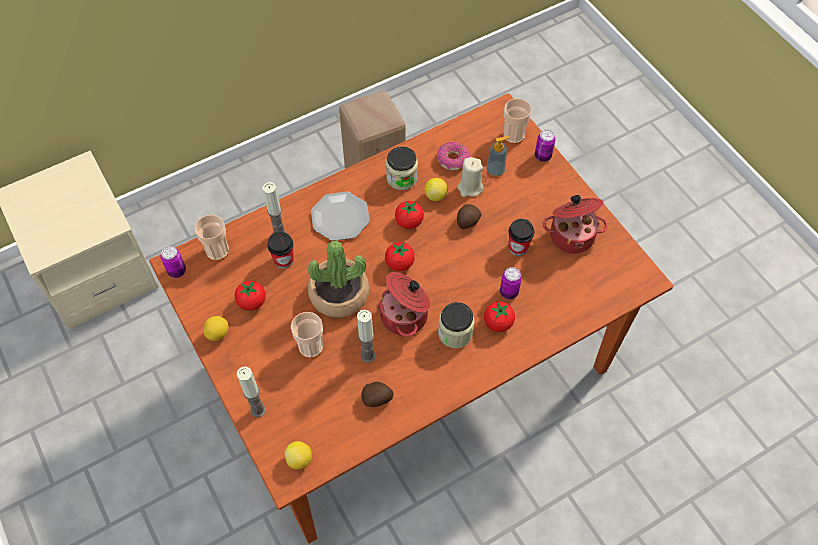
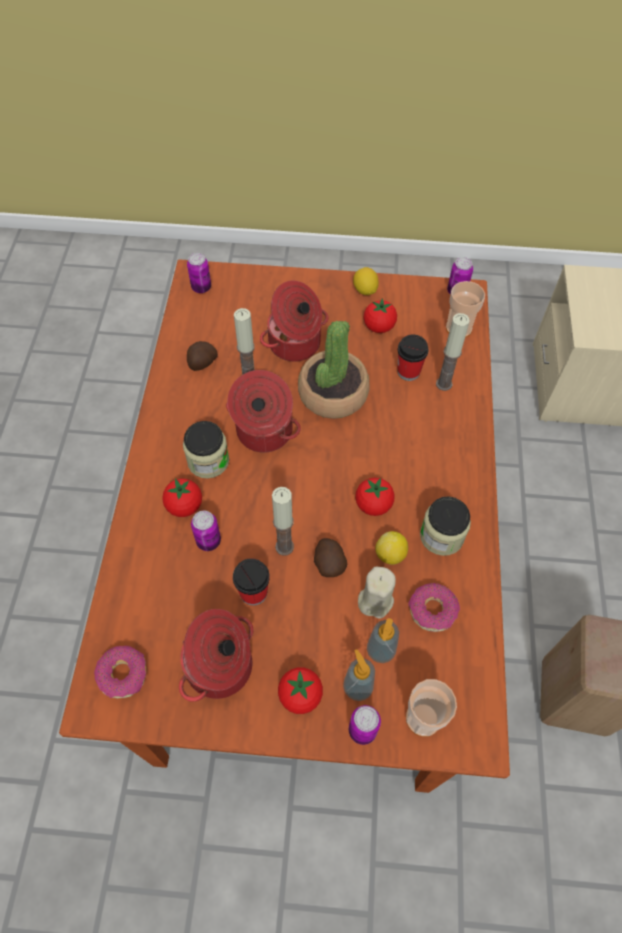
camera: 125 degrees right, 0 degrees up
candle [237,366,266,417] -> candle moved to [272,487,294,556]
lemon [284,441,312,469] -> can [187,253,211,293]
cup [291,312,323,358] -> cooking pot [260,280,329,362]
plate [311,192,370,241] -> none
tomato [385,242,415,271] -> tomato moved to [278,667,323,714]
none -> donut [94,646,146,698]
none -> soap dispenser [343,649,375,701]

